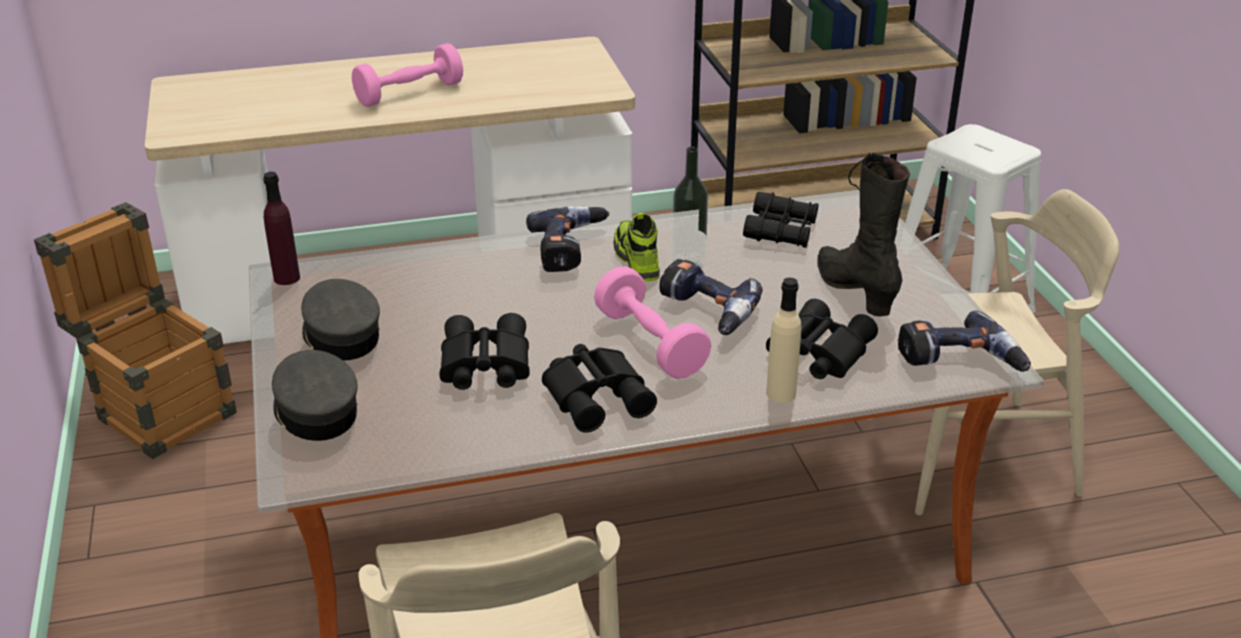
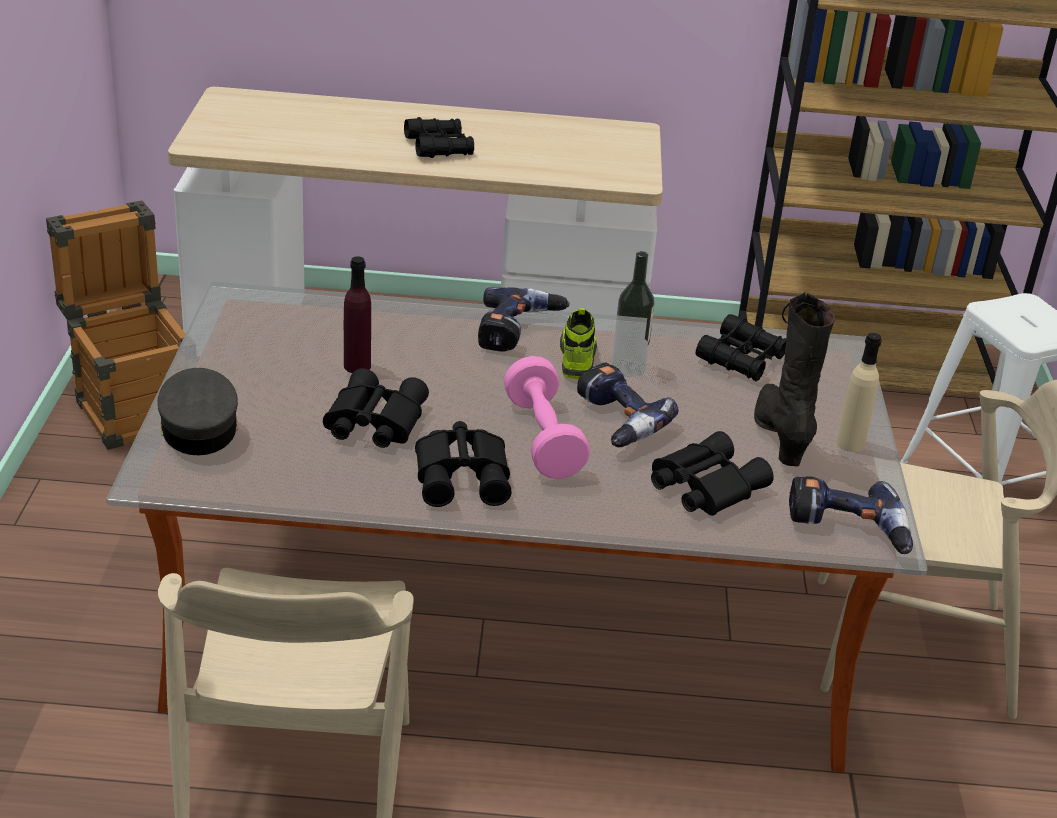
camera: 15 degrees right, 0 degrees up
purple bottle [263,172,300,285] -> purple bottle moved to [344,256,371,373]
grey cap [301,279,380,361] -> none
pink dumbbell [352,43,463,107] -> black binoculars [404,117,474,158]
beige bottle [766,278,802,403] -> beige bottle moved to [836,333,882,452]

